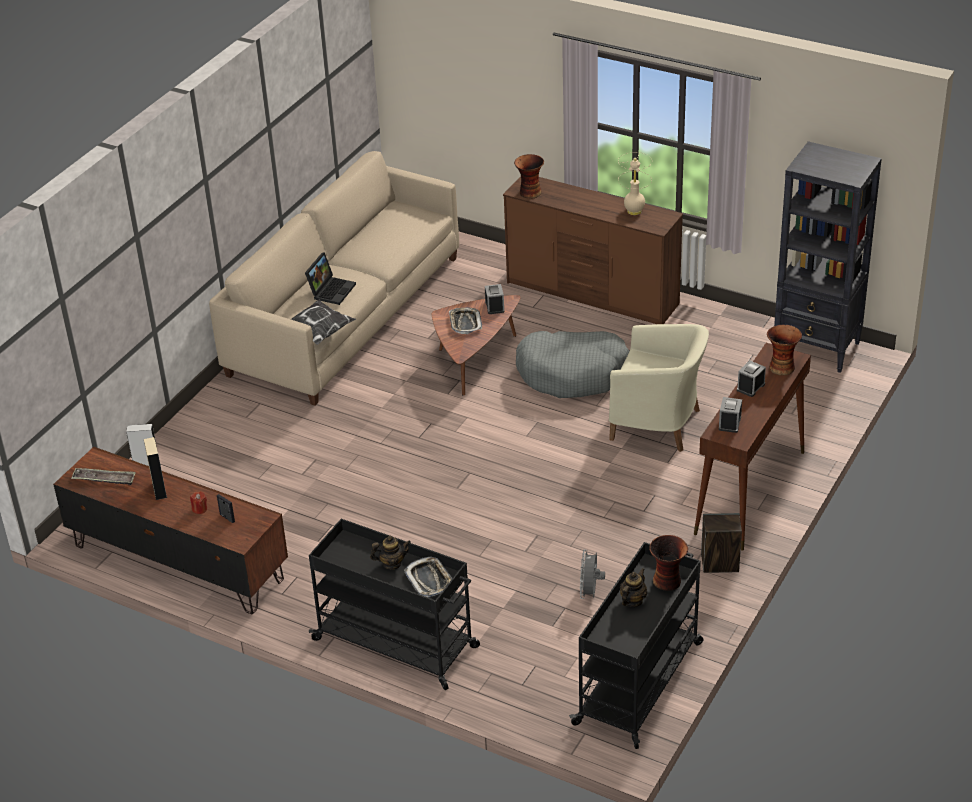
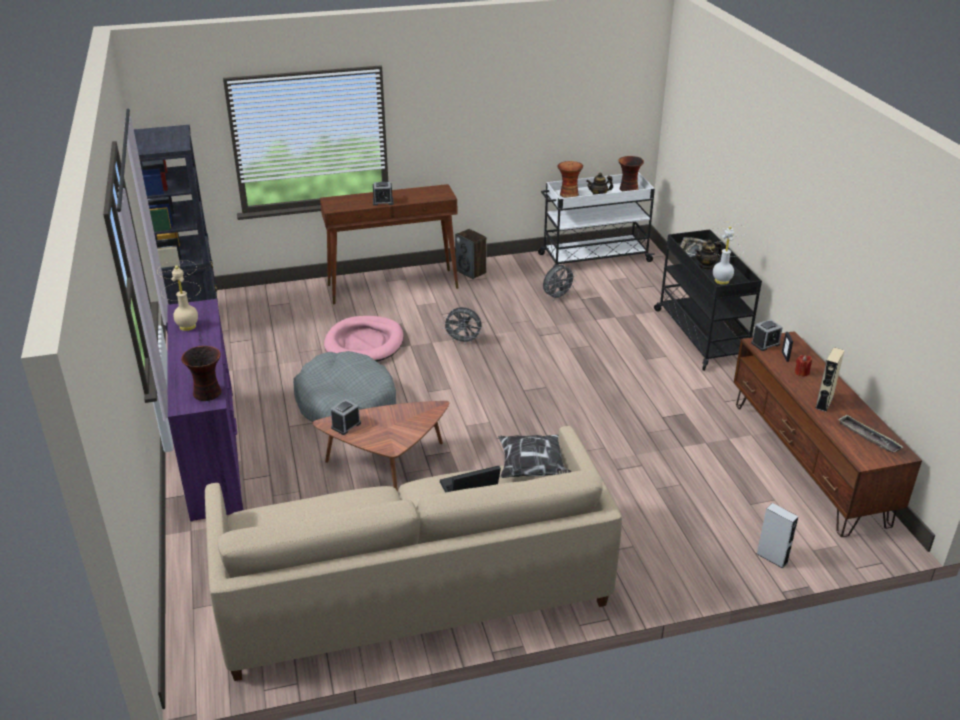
camera: 135 degrees left, 5 degrees down
teapot [370,536,411,570] -> teapot turned 60 degrees counterclockwise [695,240,722,270]
tray [449,308,482,334] -> none
brown dresser [503,176,683,324] -> purple dresser [167,299,244,521]
black cart [569,542,704,749] -> white cart [538,172,655,267]
beige armchair [609,324,709,452] -> pink dog bed [324,316,404,362]
alarm clock [719,397,742,433] -> alarm clock moved to [751,319,783,351]
vase [767,325,802,375] -> vase moved to [618,156,644,191]
none -> grey fan [442,307,482,345]
none -> white table lamp [710,222,747,285]

